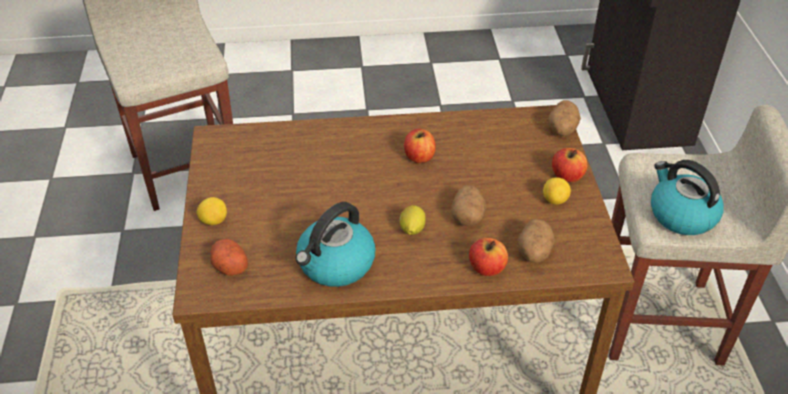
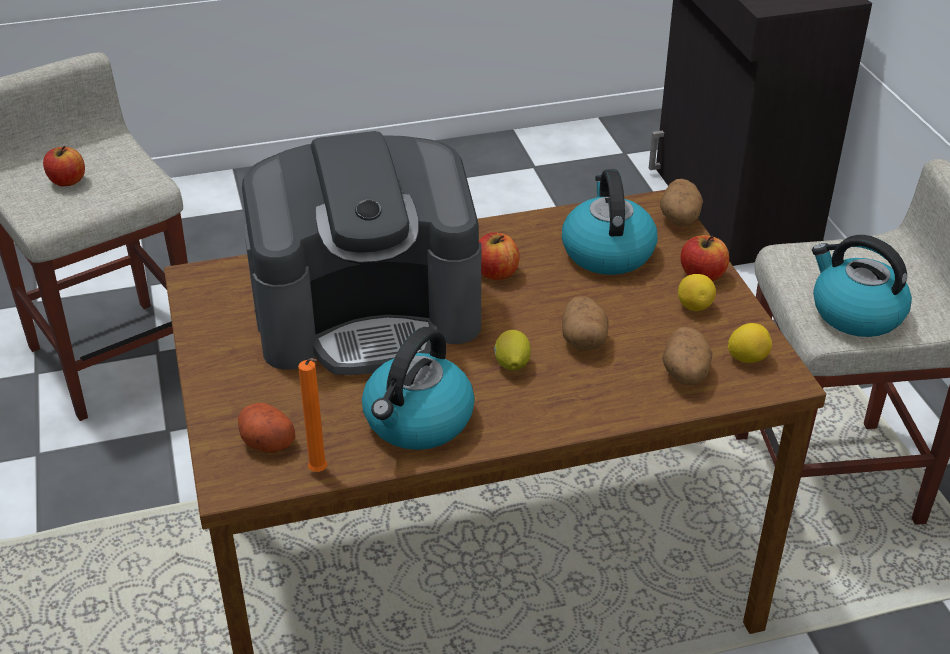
camera: 10 degrees left, 5 degrees down
lemon [197,197,227,225] -> lemon moved to [728,323,772,363]
apple [469,238,508,276] -> apple moved to [43,146,85,186]
none -> coffee machine [242,131,481,375]
none -> orange candle [298,358,327,472]
none -> kettle [562,169,658,275]

